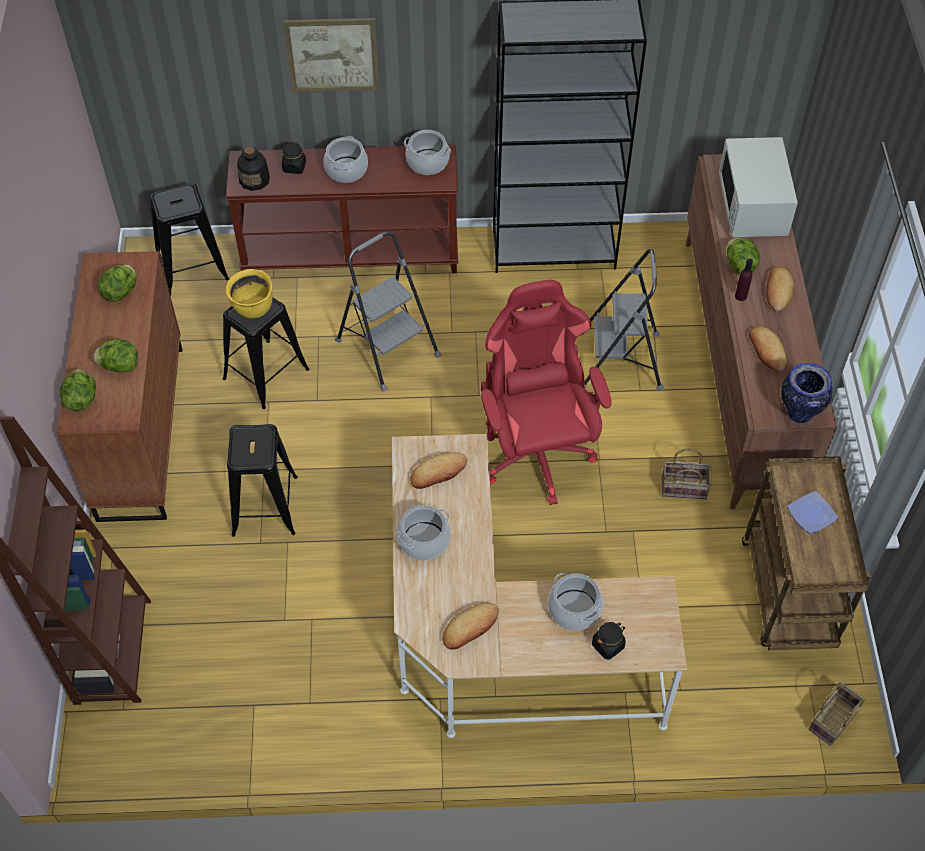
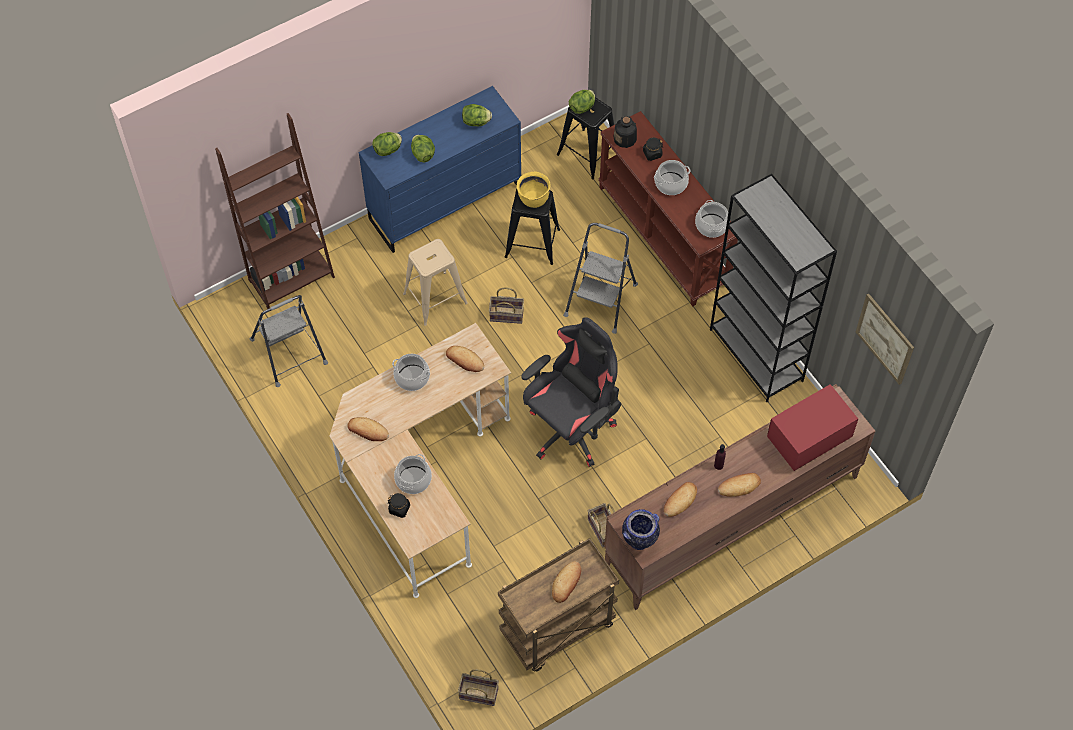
camera: 60 degrees right, 5 degrees up
brown dresser [57,251,183,522] -> blue dresser [359,86,521,253]
black stool [227,424,298,537] -> beige stool [403,239,468,326]
picture [283,18,380,92] -> picture moved to [856,293,914,385]
red office chair [481,280,612,505] -> black office chair [522,317,621,467]
grey step ladder [580,249,664,391] -> grey step ladder moved to [249,295,328,387]
white microwave [719,137,798,237] -> red microwave [767,384,858,471]
lettuce [727,238,760,275] -> lettuce moved to [569,90,595,114]
plate [787,491,839,534] -> bread [552,561,581,603]
none -> basket [489,287,524,324]

